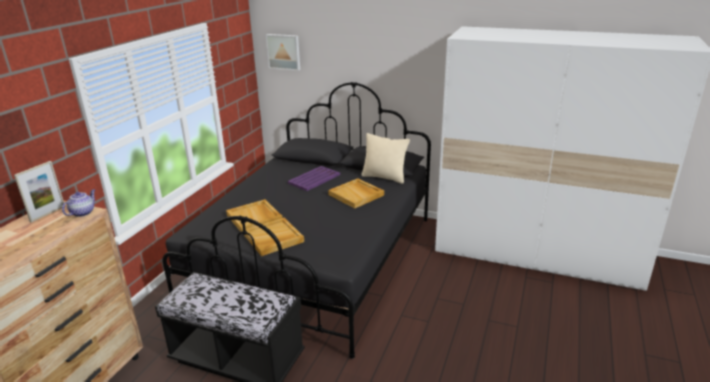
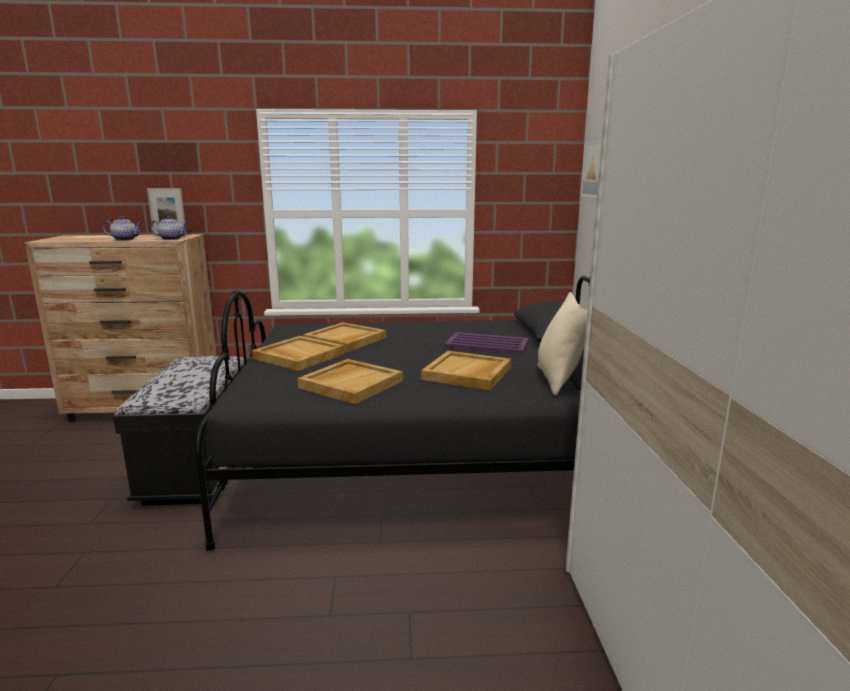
camera: 65 degrees right, 10 degrees down
none -> teapot [102,216,143,241]
none -> beige tray [297,359,403,404]

